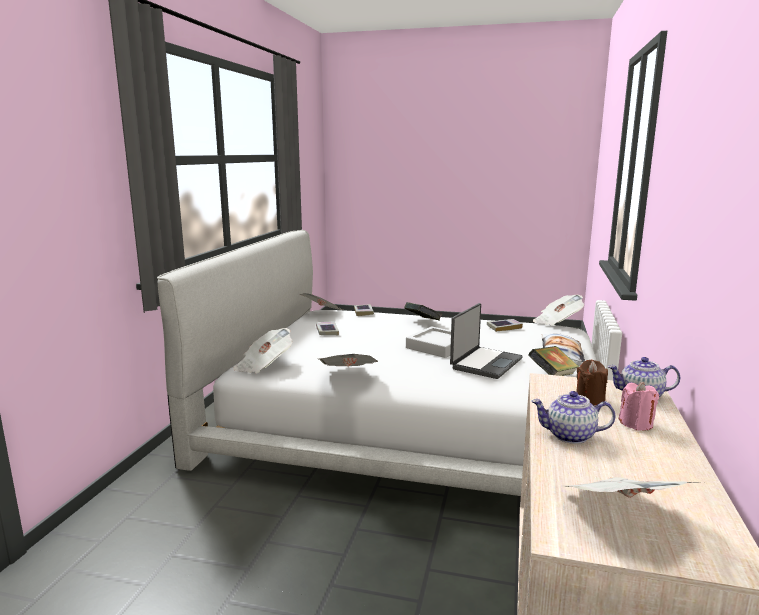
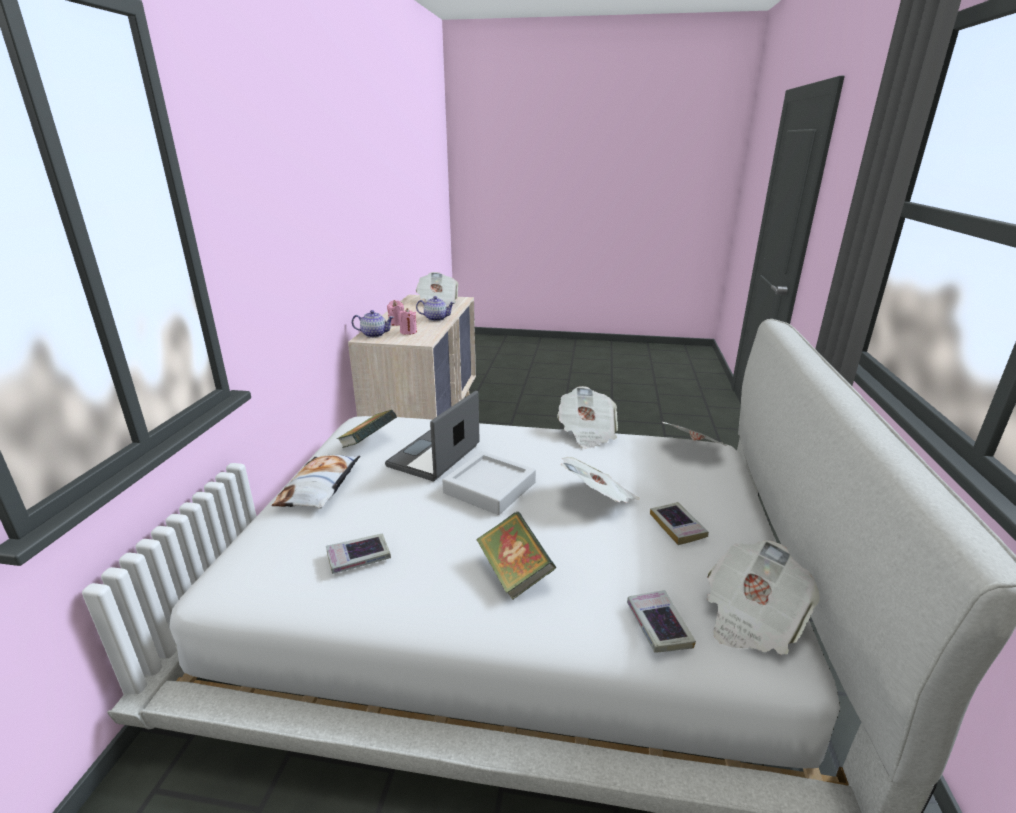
camera: 175 degrees right, 10 degrees up
newspaper [533,295,584,325] -> newspaper moved to [561,457,640,503]
brown candle [576,360,608,406] -> pink candle [398,308,417,335]

